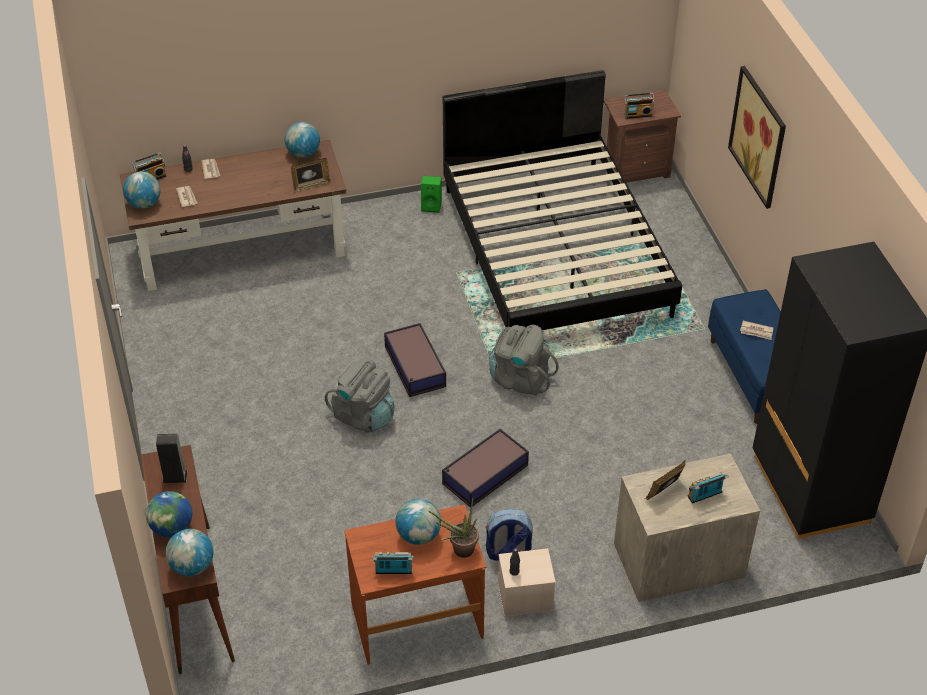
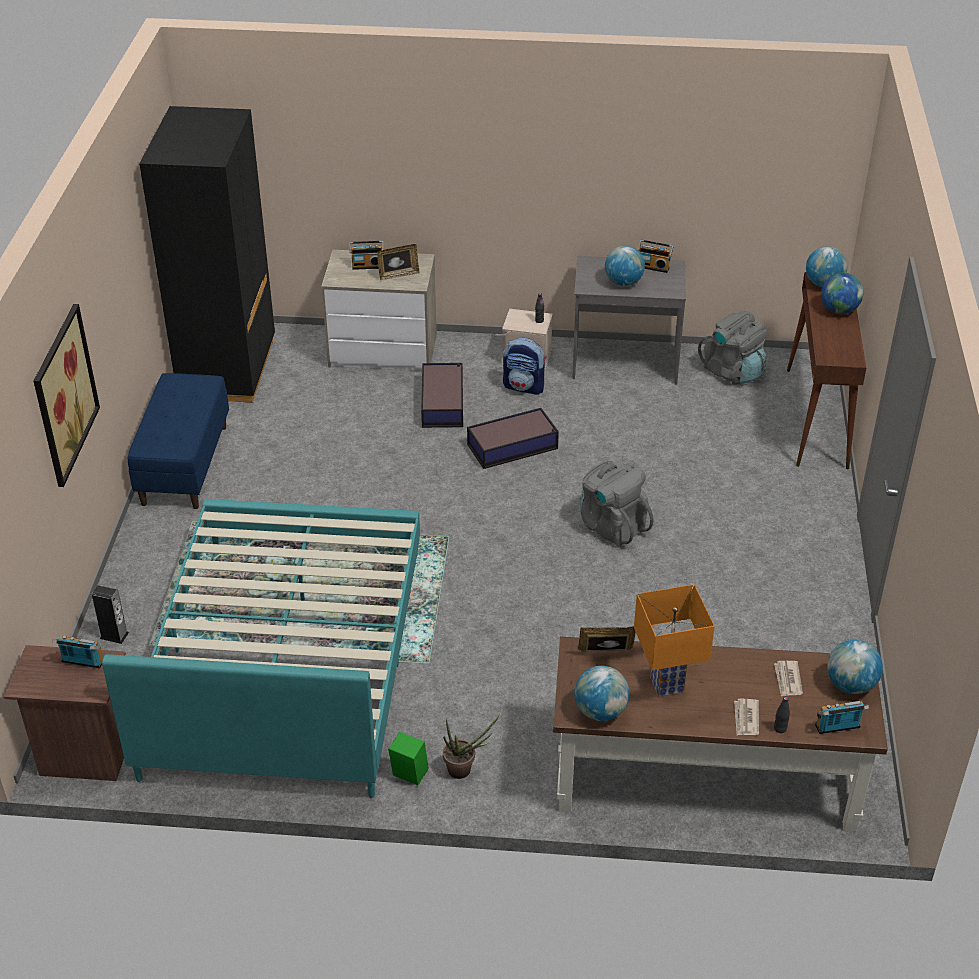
camera: 160 degrees left, 5 degrees down
speaker [156,433,187,483] -> speaker moved to [92,585,129,644]
brown desk [344,505,487,665] -> grey desk [572,256,686,385]
storage box [384,323,446,397] -> storage box moved to [421,363,463,428]
potted plant [429,497,479,558] -> potted plant moved to [443,716,499,779]
black bed [443,70,682,330] -> turquoise bed [102,499,420,798]
grey backpack [489,325,558,396] -> grey backpack moved to [698,311,767,385]
newspaper [740,321,773,340] -> none
none -> orange table lamp [634,584,715,696]

